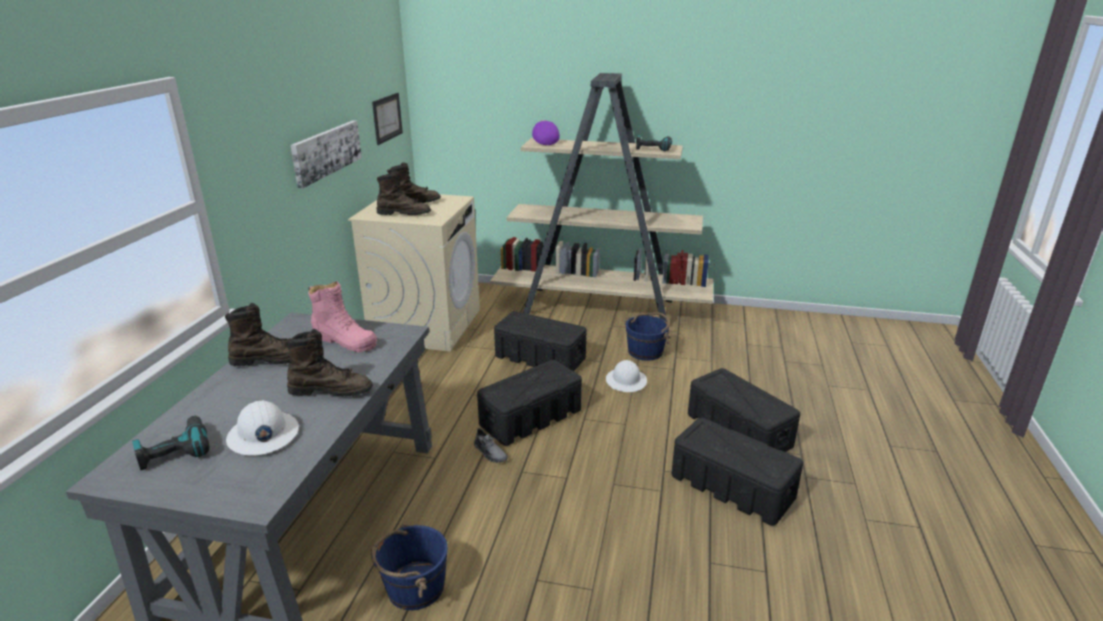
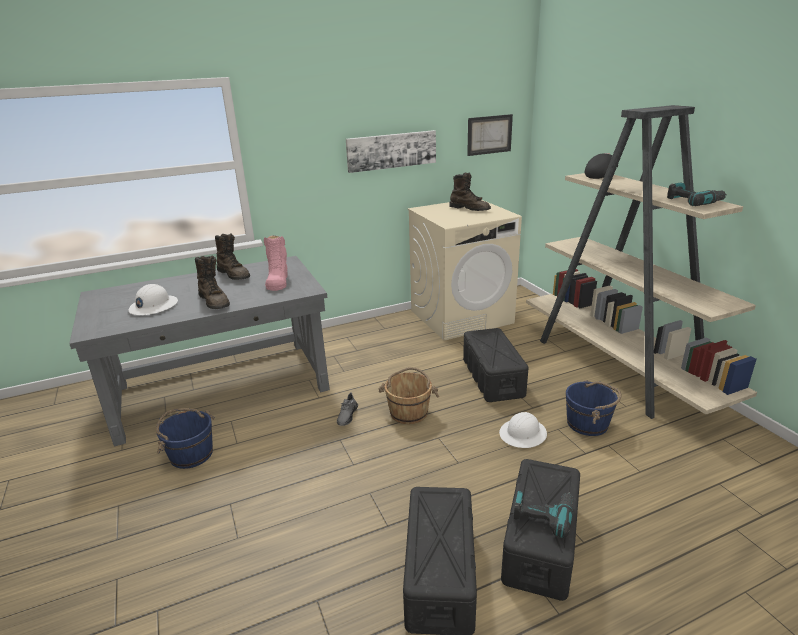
camera: 55 degrees right, 0 degrees up
power drill [132,416,210,470] -> power drill moved to [514,491,574,538]
brown boot [377,171,431,215] -> none
black storage box [477,360,582,446] -> brown bucket [379,367,439,424]
purple cap [532,120,560,145] -> black cap [585,153,618,179]

